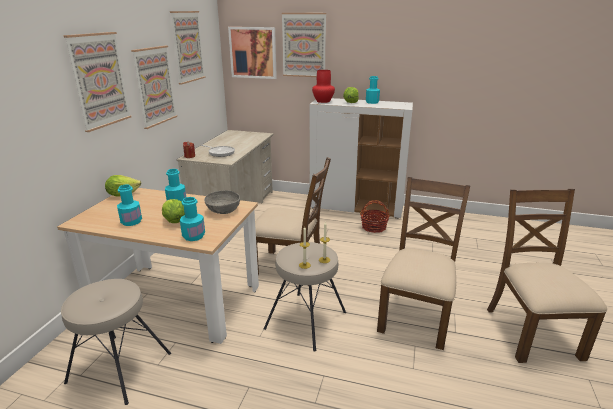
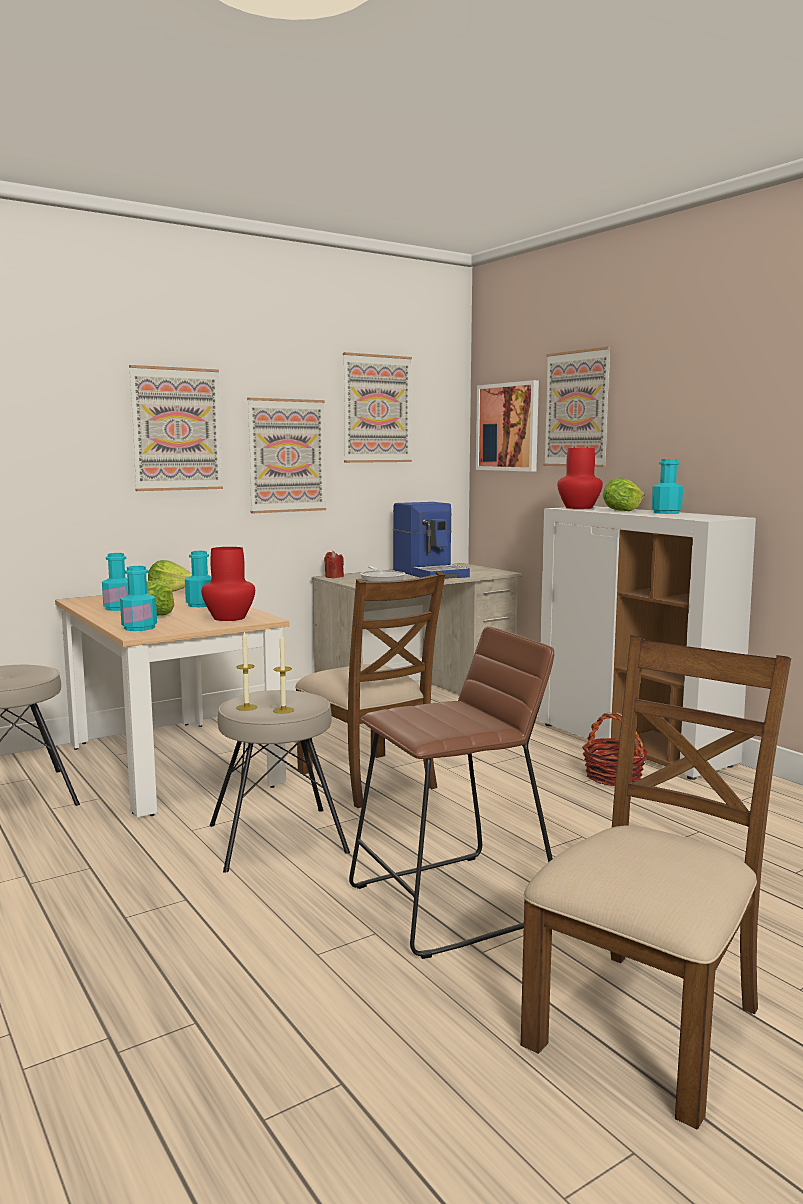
camera: 40 degrees right, 15 degrees down
grey bowl [204,190,240,214] -> red vase [201,547,255,621]
brown chair [377,177,470,350] -> brown stool [349,626,554,959]
none -> coffee machine [393,502,470,579]

